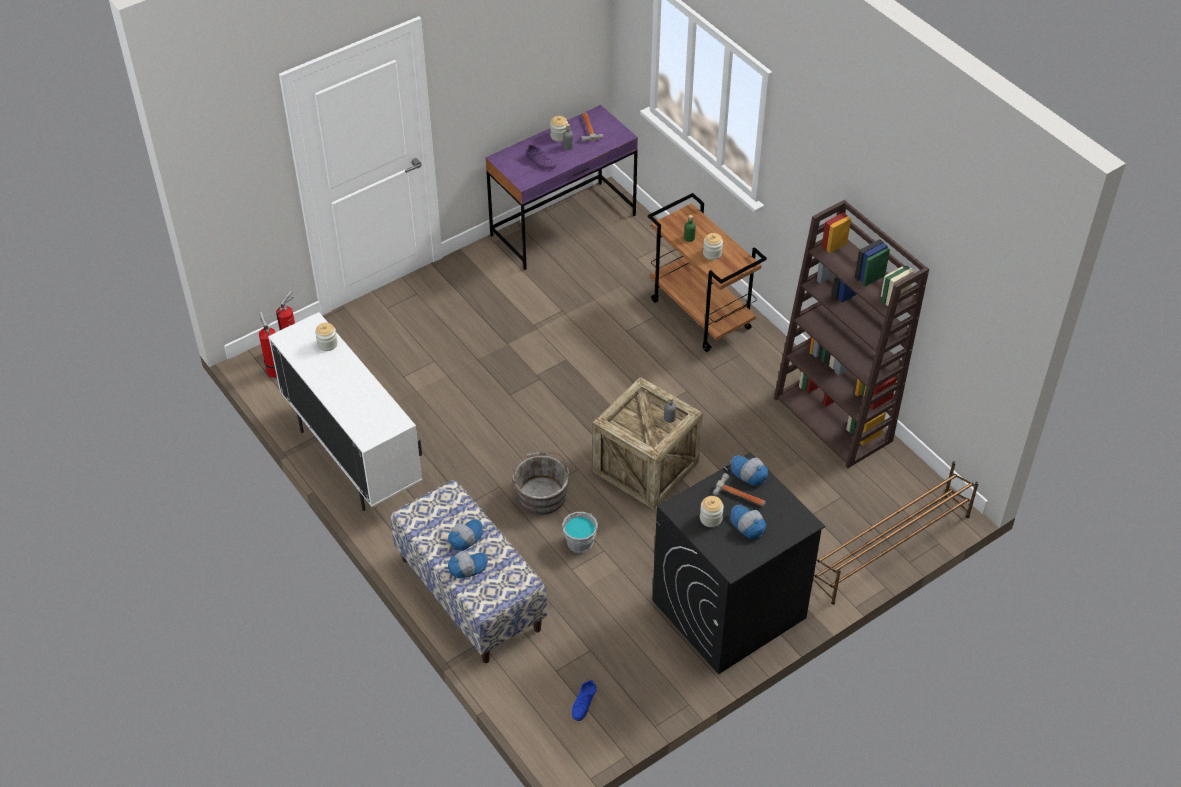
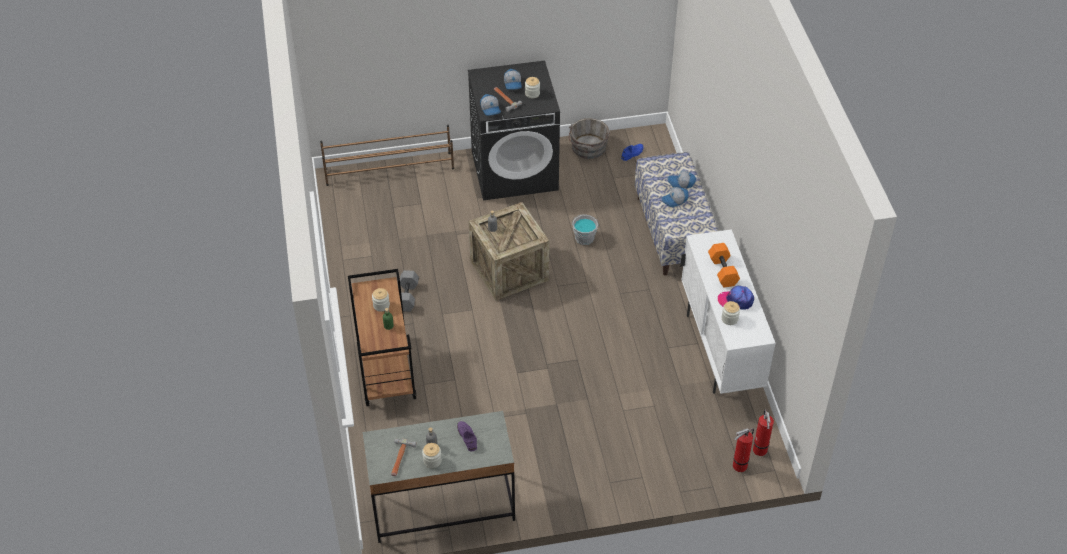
camera: 155 degrees left, 0 degrees up
purple desk [486,105,638,270] -> grey desk [362,411,515,543]
grey bucket [512,451,570,515] -> grey bucket moved to [569,118,610,159]
brown bookcase [774,200,929,468] -> none
none -> grey dumbbell [400,270,419,312]
none -> orange dumbbell [708,243,740,288]
none -> cap [718,286,754,310]

